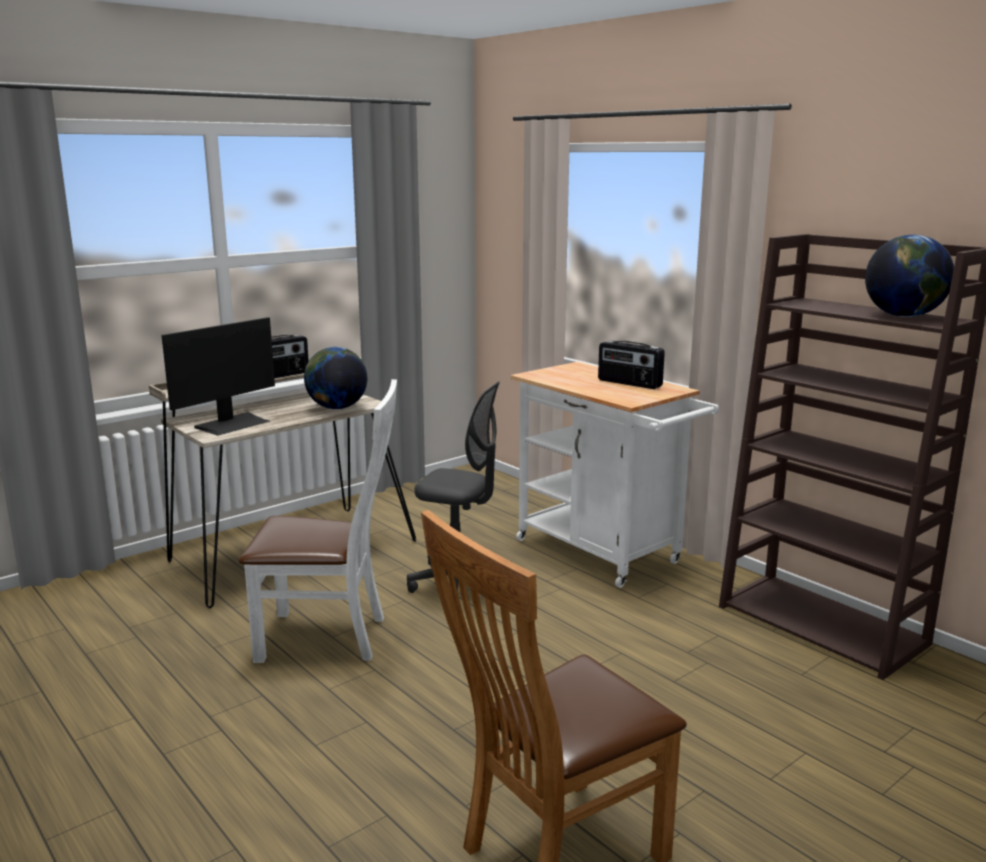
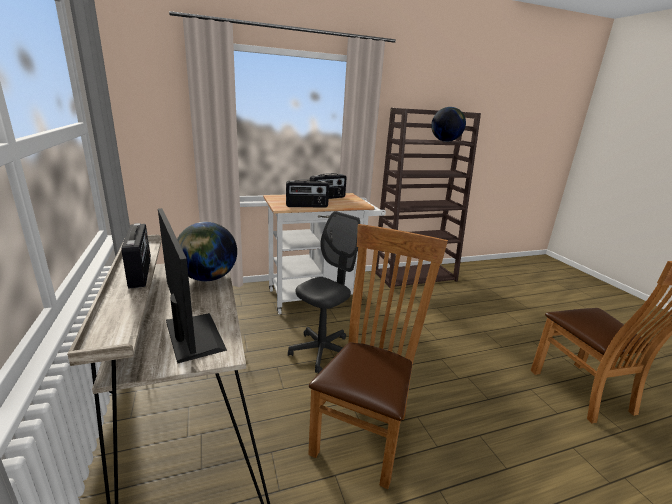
camera: 70 degrees left, 5 degrees up
white chair [239,379,397,663] -> brown chair [308,224,448,489]
none -> radio [286,179,329,207]

